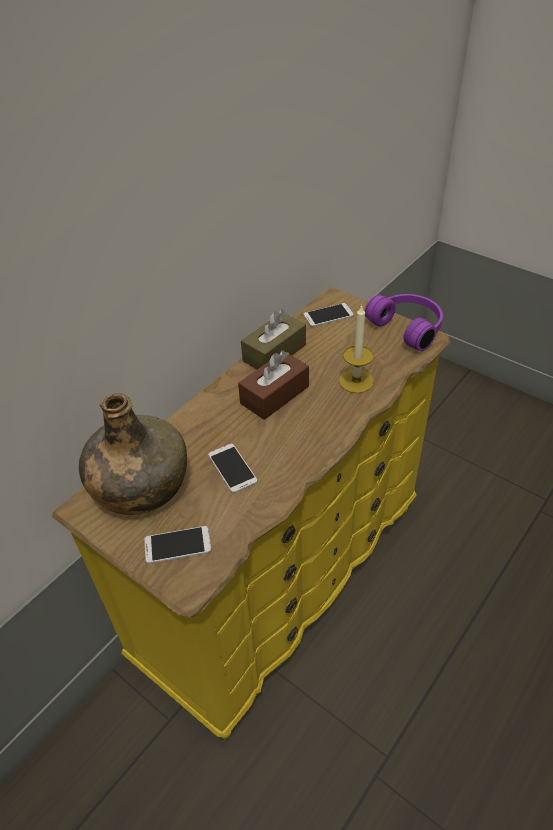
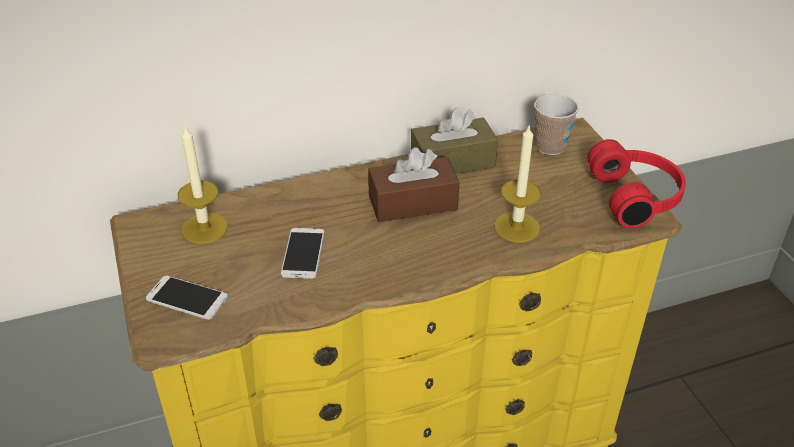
camera: 30 degrees right, 5 degrees down
green bottle [79,393,187,515] -> candle [178,127,228,244]
phone [303,303,354,327] -> cup [534,94,579,155]
purple headphones [365,294,443,351] -> red headphones [587,139,686,228]

